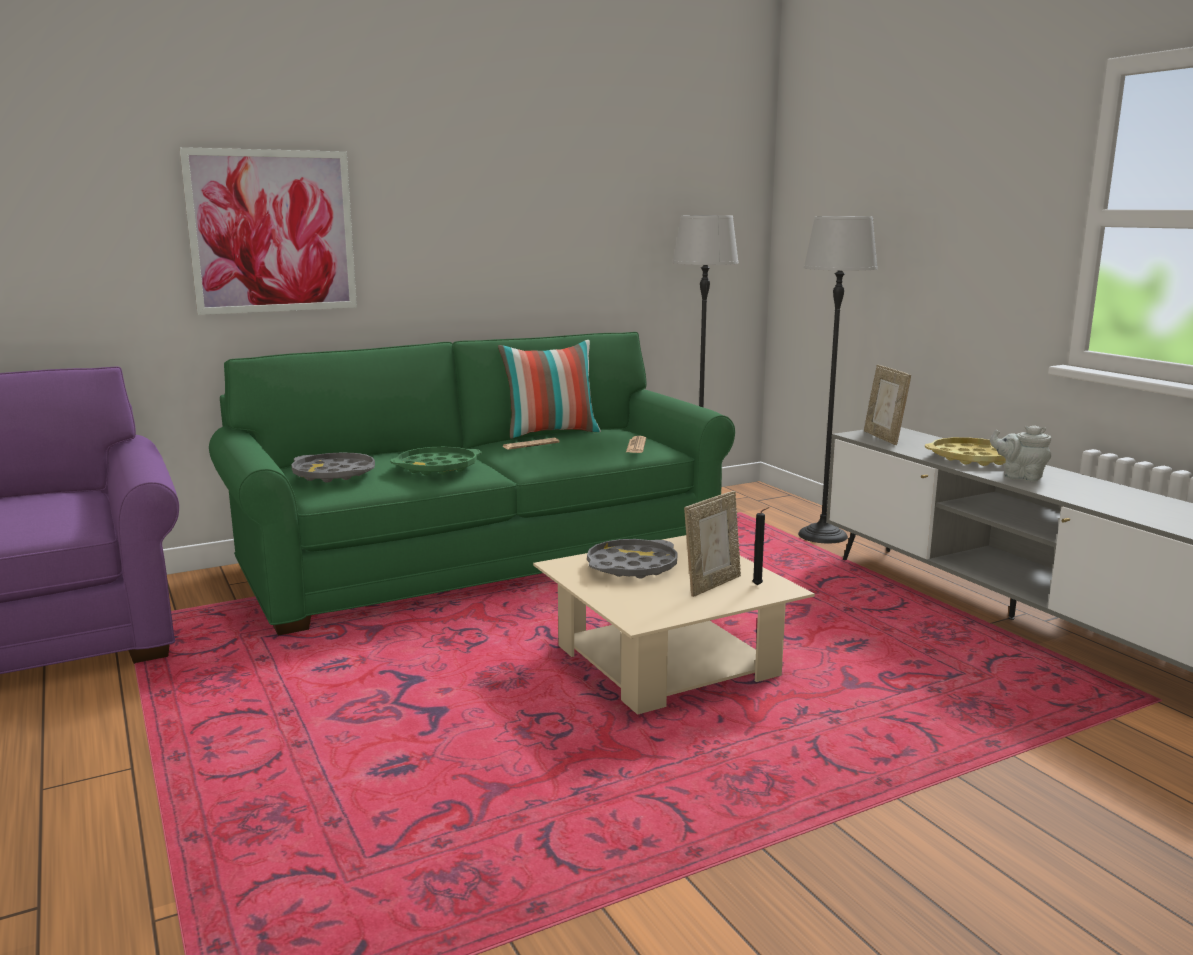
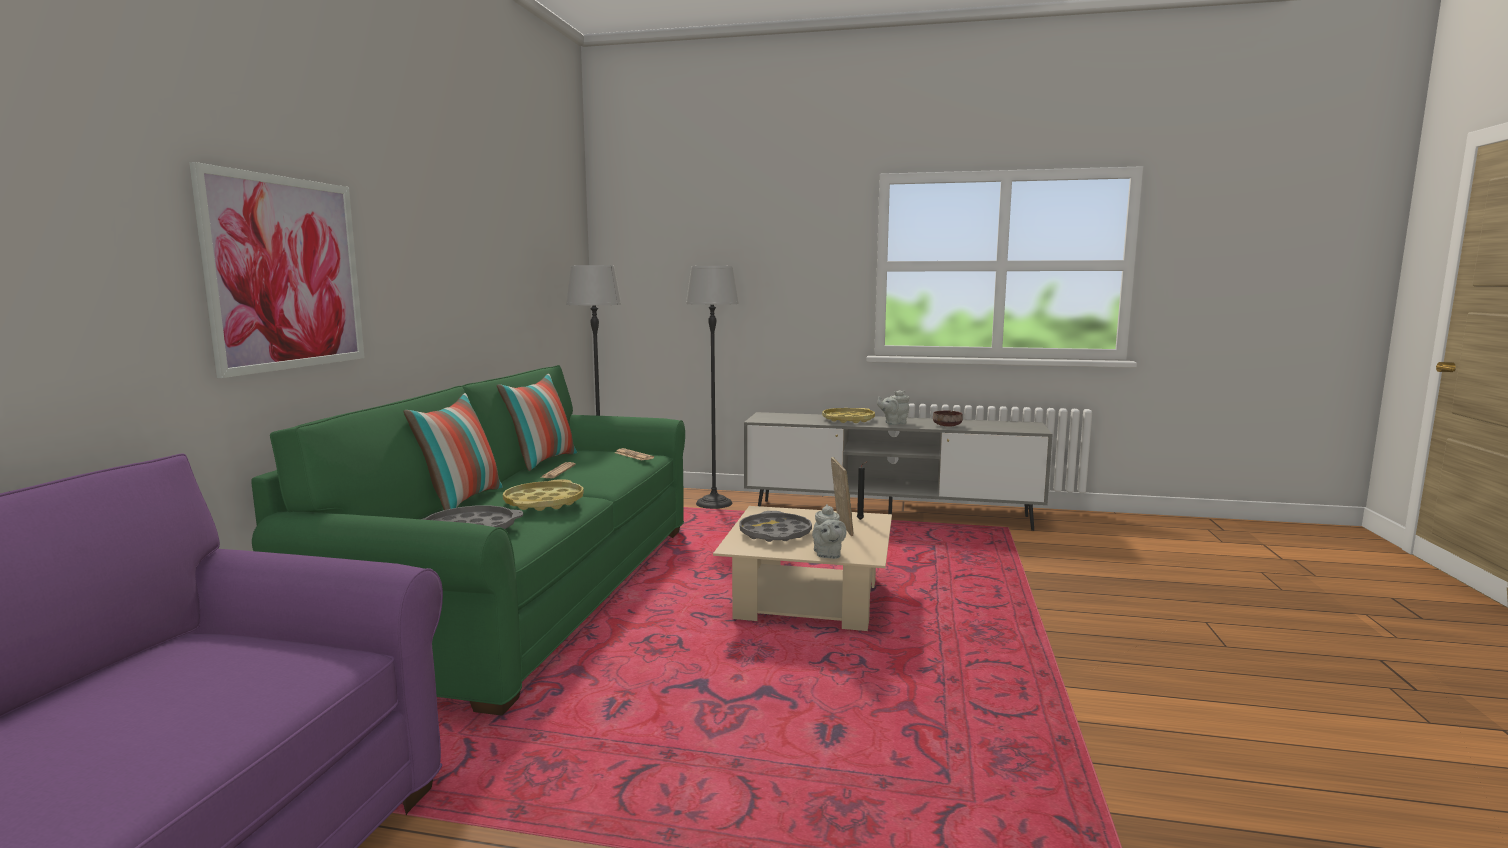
camera: 50 degrees left, 5 degrees down
green tray [390,447,482,475] -> yellow tray [503,479,584,511]
picture frame [864,365,911,445] -> none
none -> pillow [404,393,503,510]
none -> grey teapot [812,504,847,559]
none -> brown bowl [933,411,963,427]

